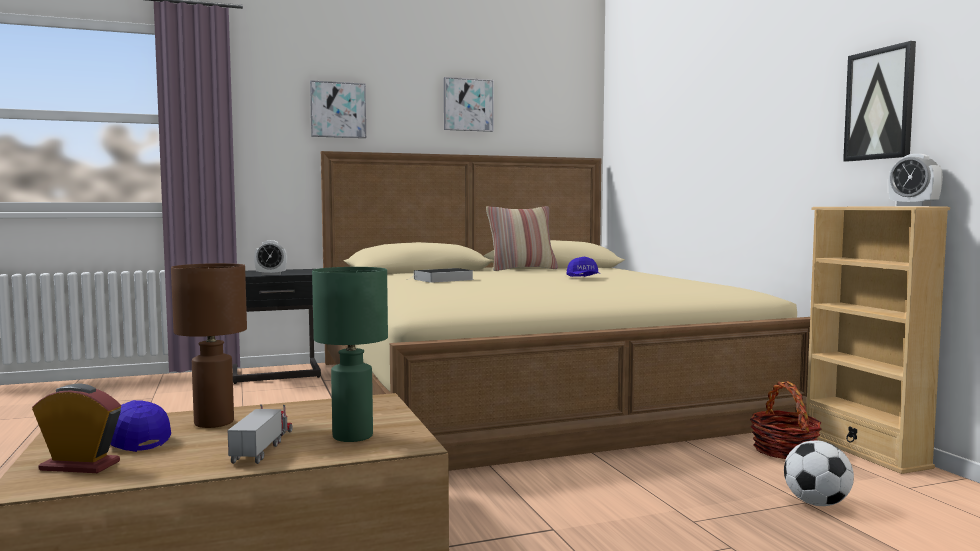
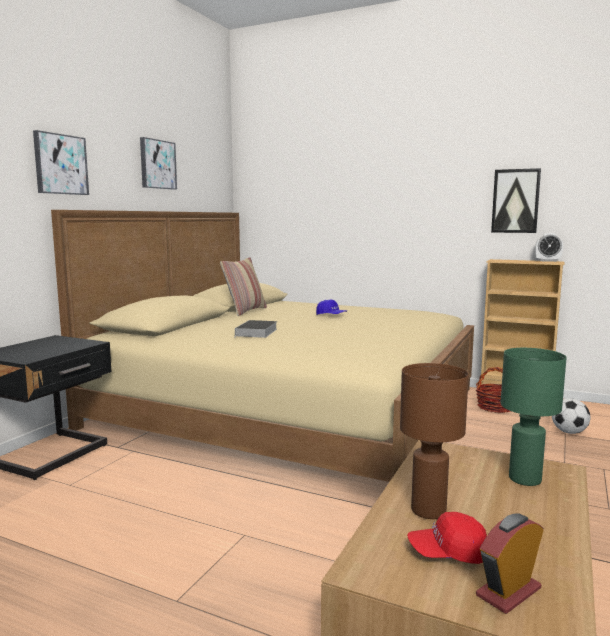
camera: 45 degrees left, 5 degrees up
blue cap [110,400,171,452] -> red cap [407,512,487,564]
toy truck [228,404,293,464] -> none
alarm clock [254,240,287,275] -> none

